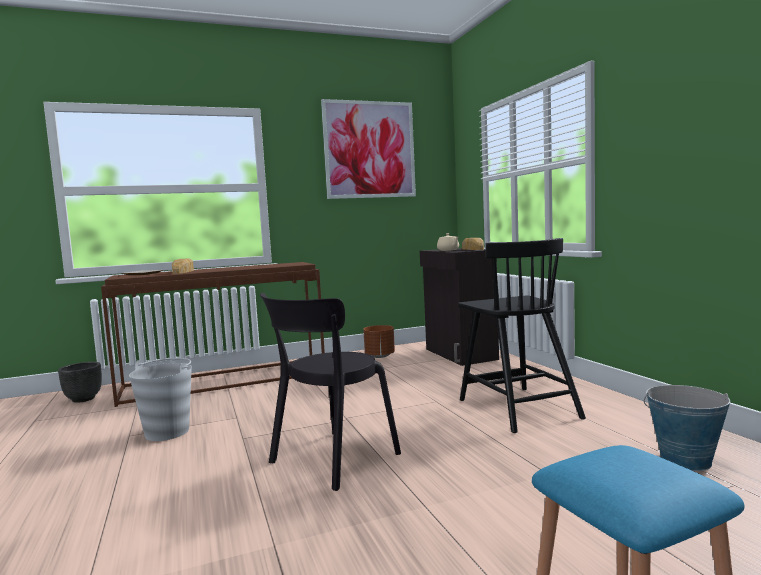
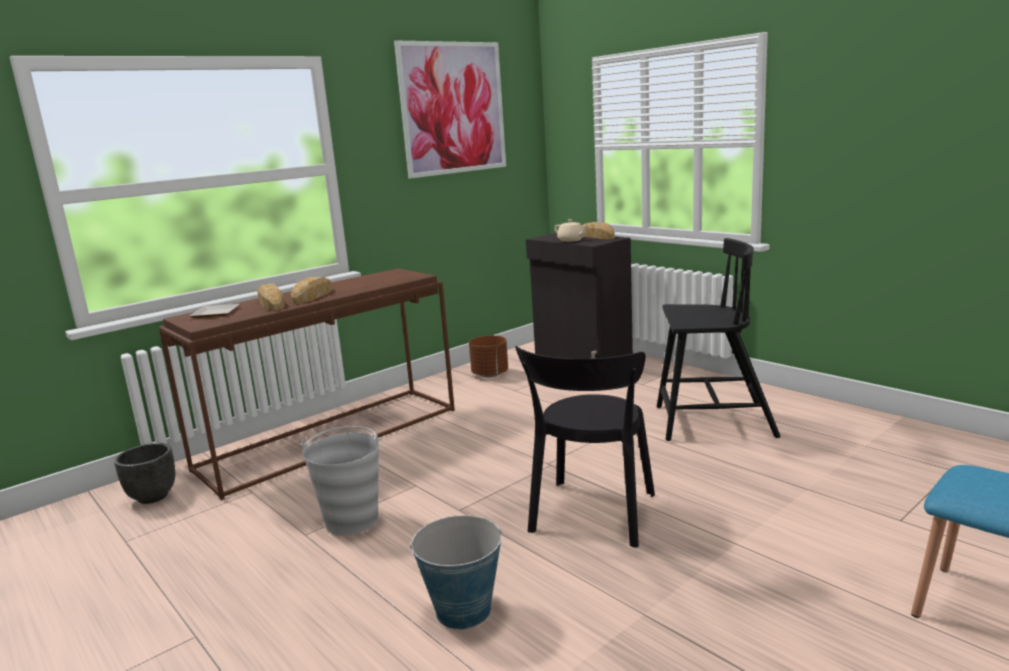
camera: 20 degrees left, 10 degrees up
black chair [458,238,586,433] -> black chair turned 45 degrees counterclockwise [657,238,781,441]
bucket [644,385,730,471] -> bucket moved to [410,515,502,629]
none -> bread [290,277,332,304]

